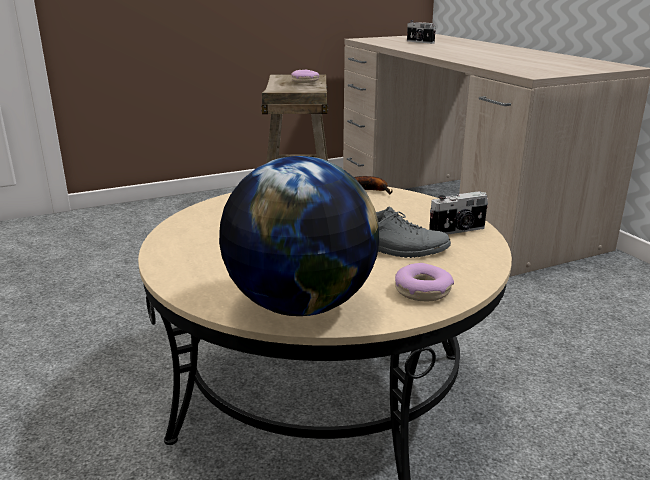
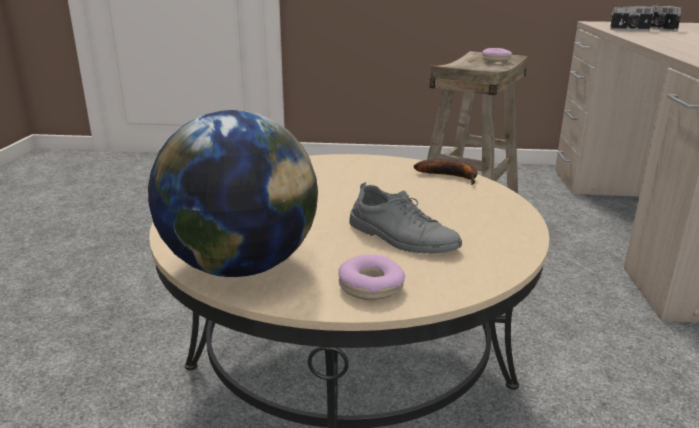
camera: 30 degrees right, 0 degrees up
camera [429,191,488,235] -> camera moved to [610,4,654,31]

